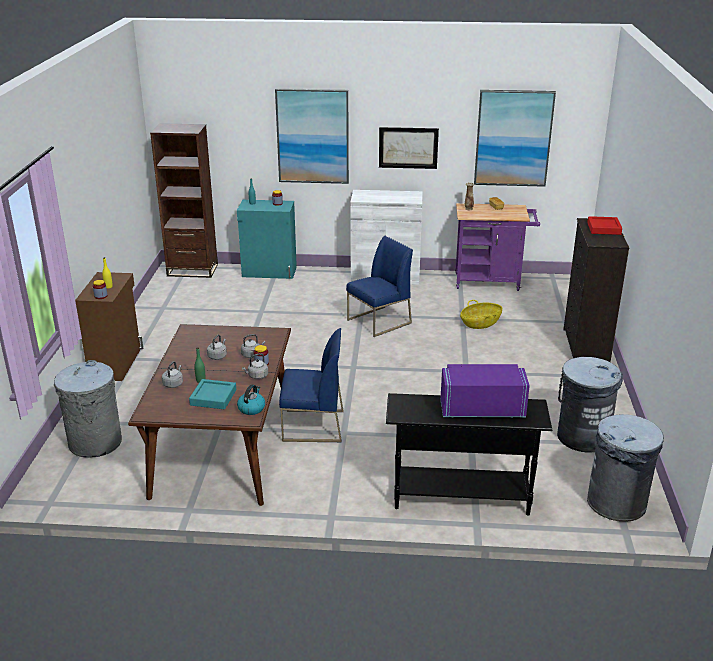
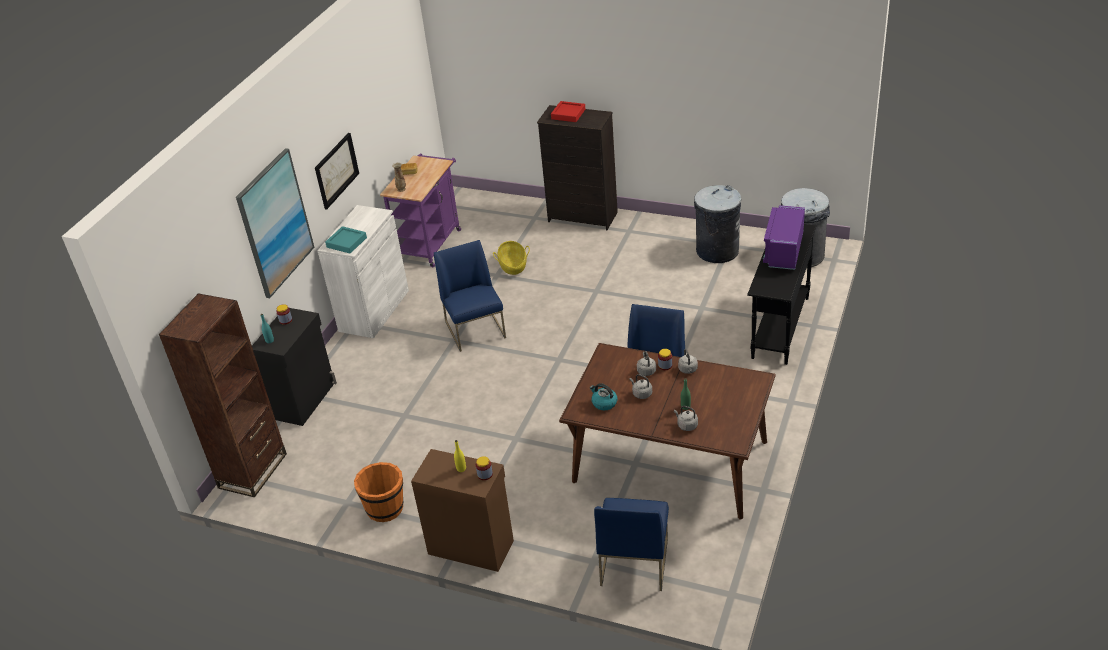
camera: 70 degrees left, 10 degrees up
grey trash can [54,360,122,458] -> blue chair [594,498,669,591]
turquoise tray [189,379,236,409] -> turquoise tray moved to [325,226,367,253]
turquoise cabinet [237,200,297,279] -> black cabinet [252,308,337,426]
kettle [237,384,265,415] -> kettle moved to [590,383,618,410]
picture [474,90,556,187] -> none
none -> orange bucket [354,462,404,522]

